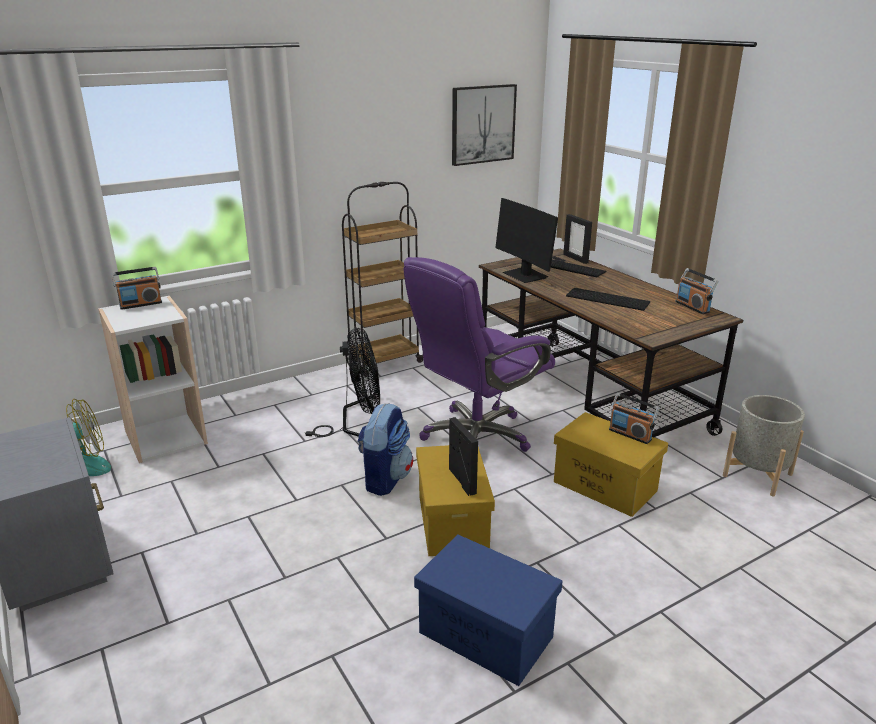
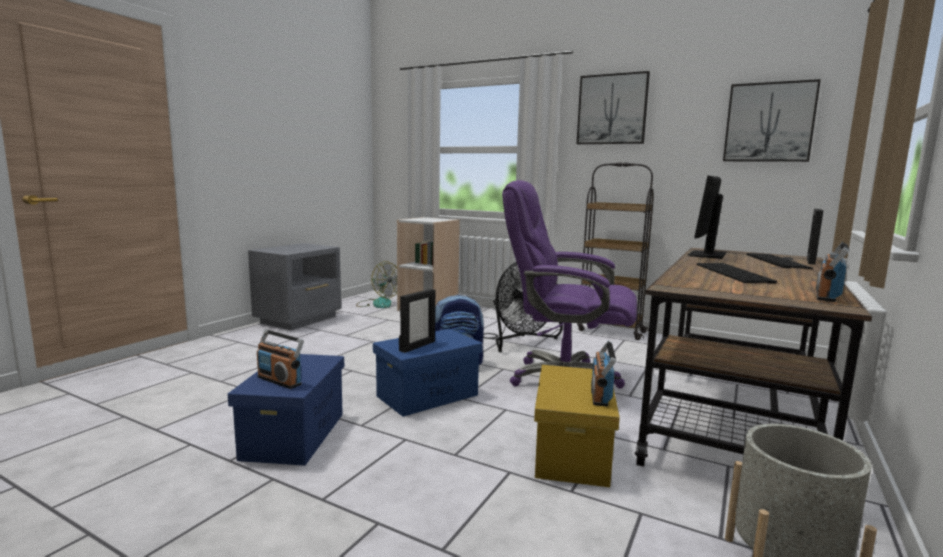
camera: 60 degrees right, 15 degrees down
radio [111,267,162,310] -> radio moved to [257,330,304,389]
yellow storage box [416,445,495,556] -> blue storage box [373,329,482,417]
none -> picture [577,71,650,144]

